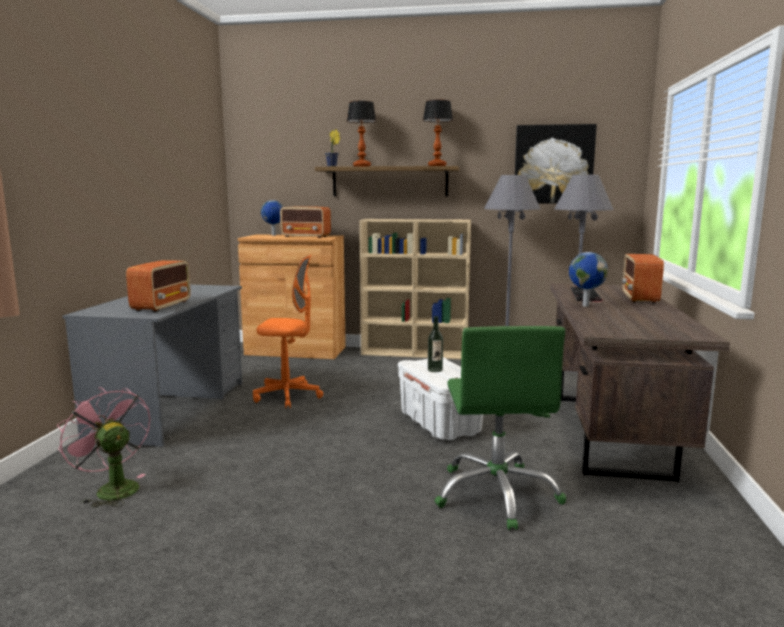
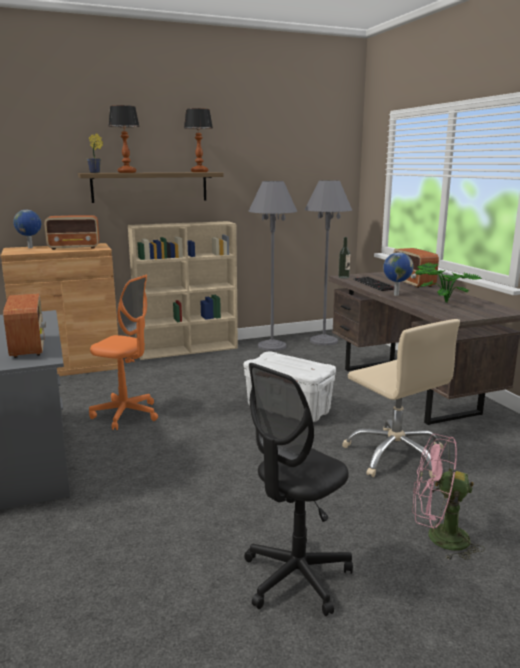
camera: 30 degrees left, 5 degrees up
pink fan [56,387,150,507] -> pink fan moved to [412,434,485,561]
orange office chair [253,255,323,408] -> orange office chair turned 45 degrees clockwise [89,275,158,430]
bottle [428,316,443,372] -> bottle moved to [338,237,350,279]
green office chair [434,326,566,530] -> beige office chair [342,319,460,478]
picture [515,124,597,204] -> none
none -> black office chair [244,363,353,616]
none -> potted plant [415,262,482,303]

